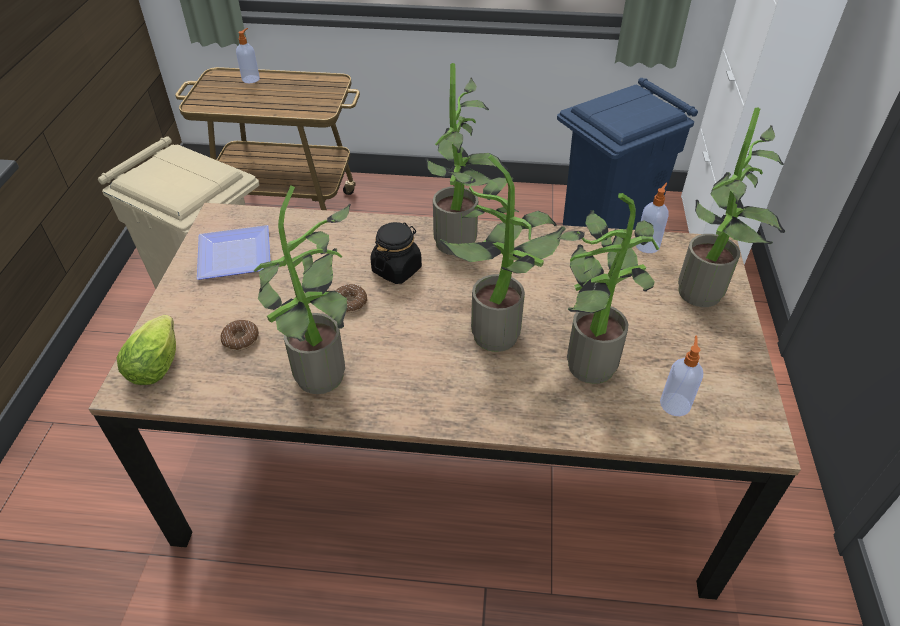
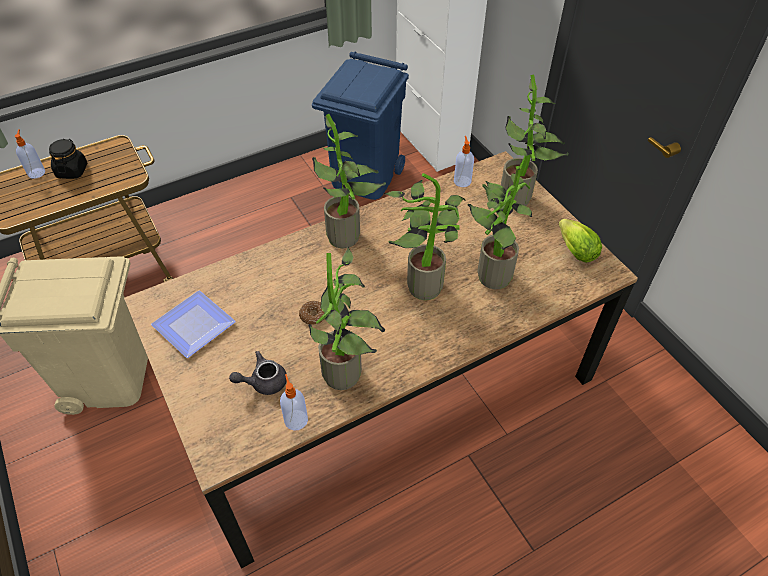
camera: 35 degrees left, 5 degrees up
lettuce [117,315,176,385] -> lettuce moved to [559,219,602,263]
donut [221,320,259,351] -> grey teapot [229,351,287,395]
black jar [371,222,422,284] -> black jar moved to [49,139,87,179]
soap dispenser [660,335,703,416] -> soap dispenser moved to [280,374,308,431]

